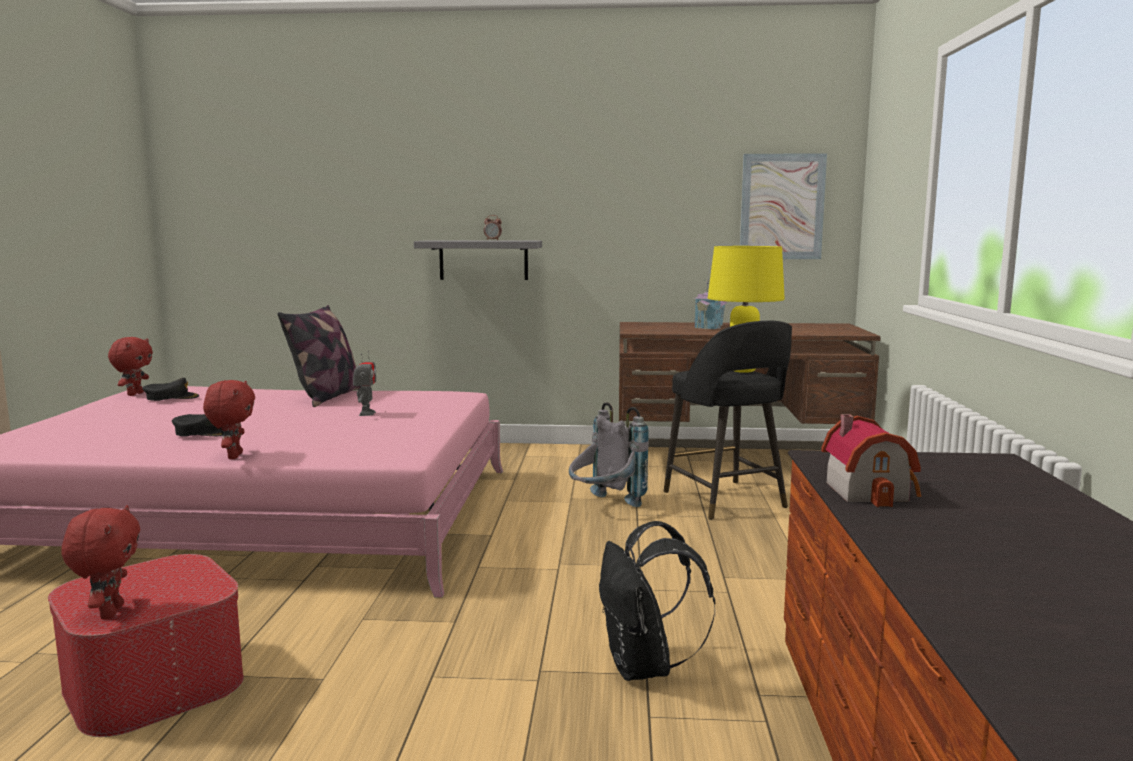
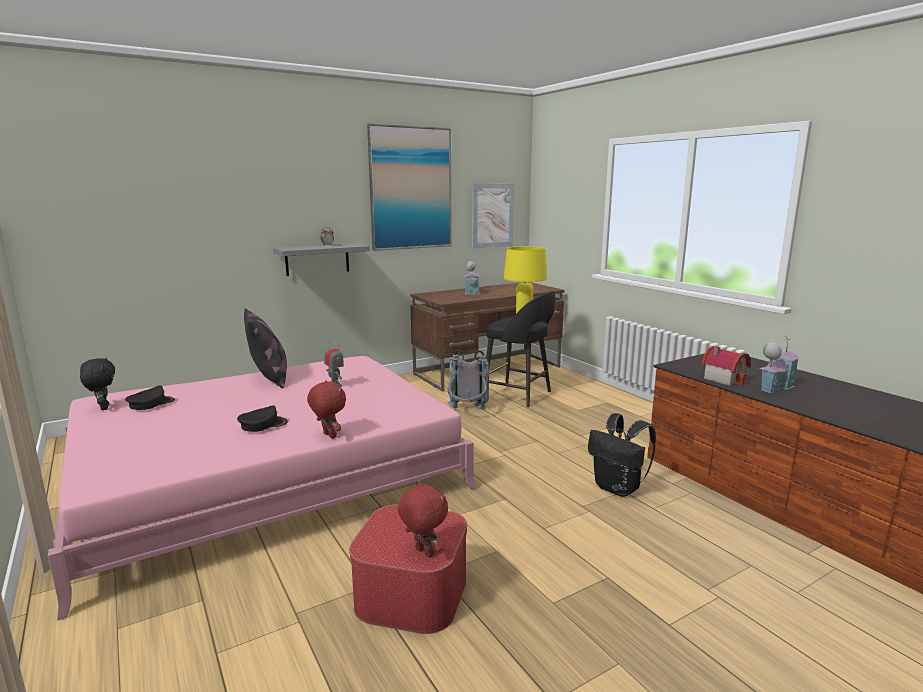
camera: 35 degrees left, 5 degrees up
red plush toy [108,337,153,396] -> black plush toy [80,357,115,410]
none -> picture [367,123,452,251]
none -> toy house [759,336,800,393]

